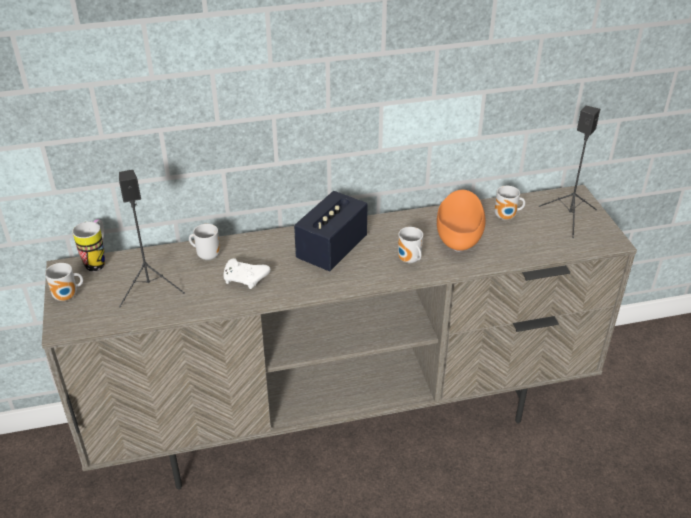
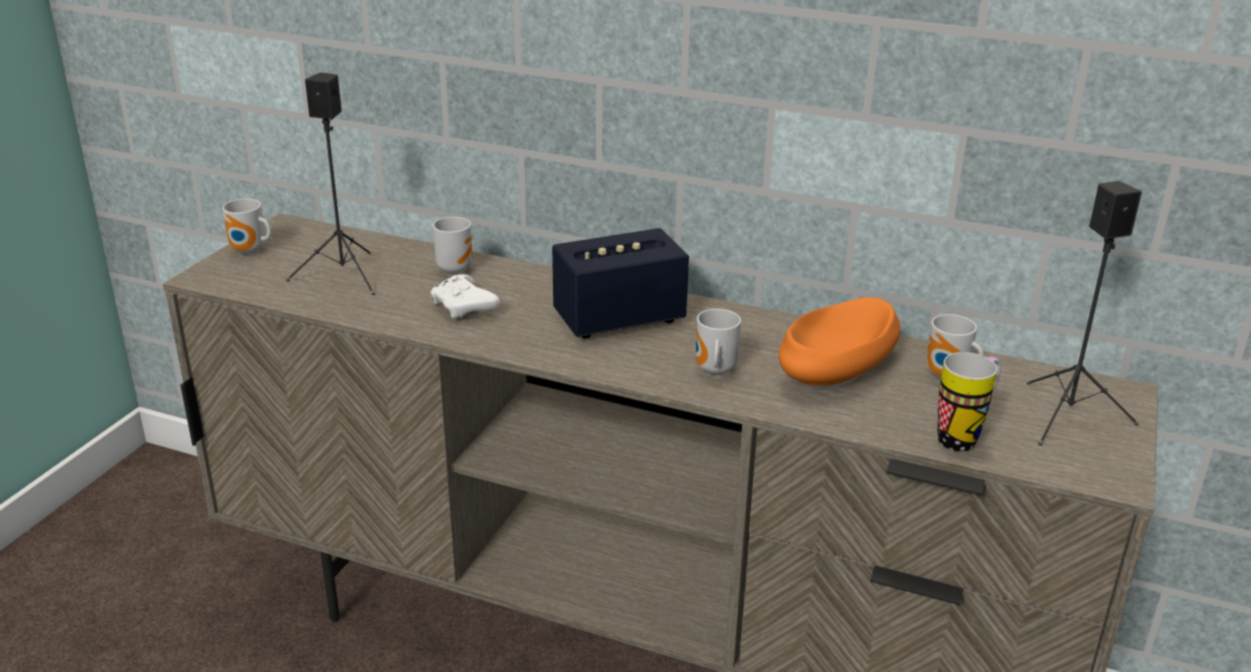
camera: 35 degrees right, 10 degrees down
mug [73,219,105,272] -> mug moved to [937,352,1002,451]

